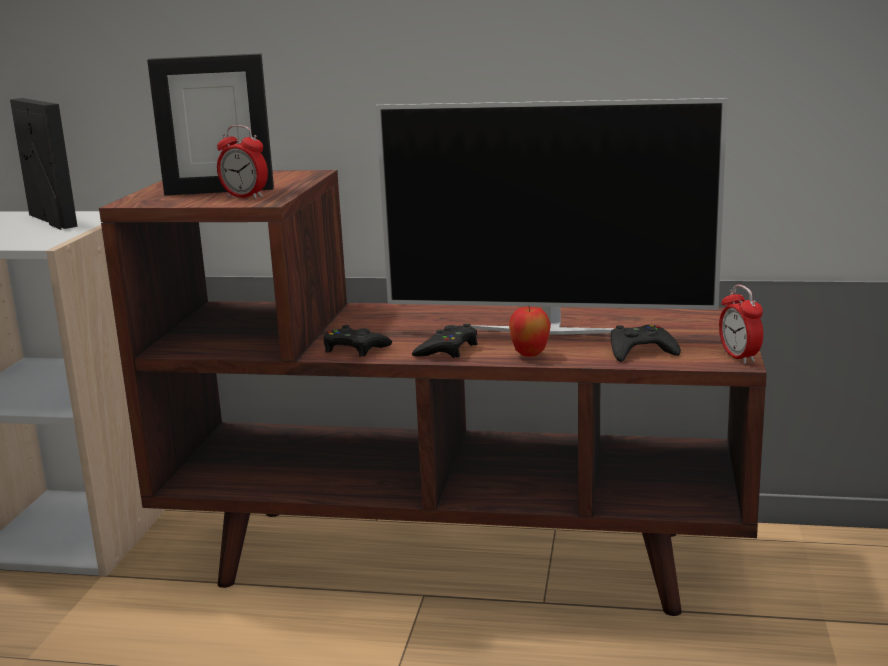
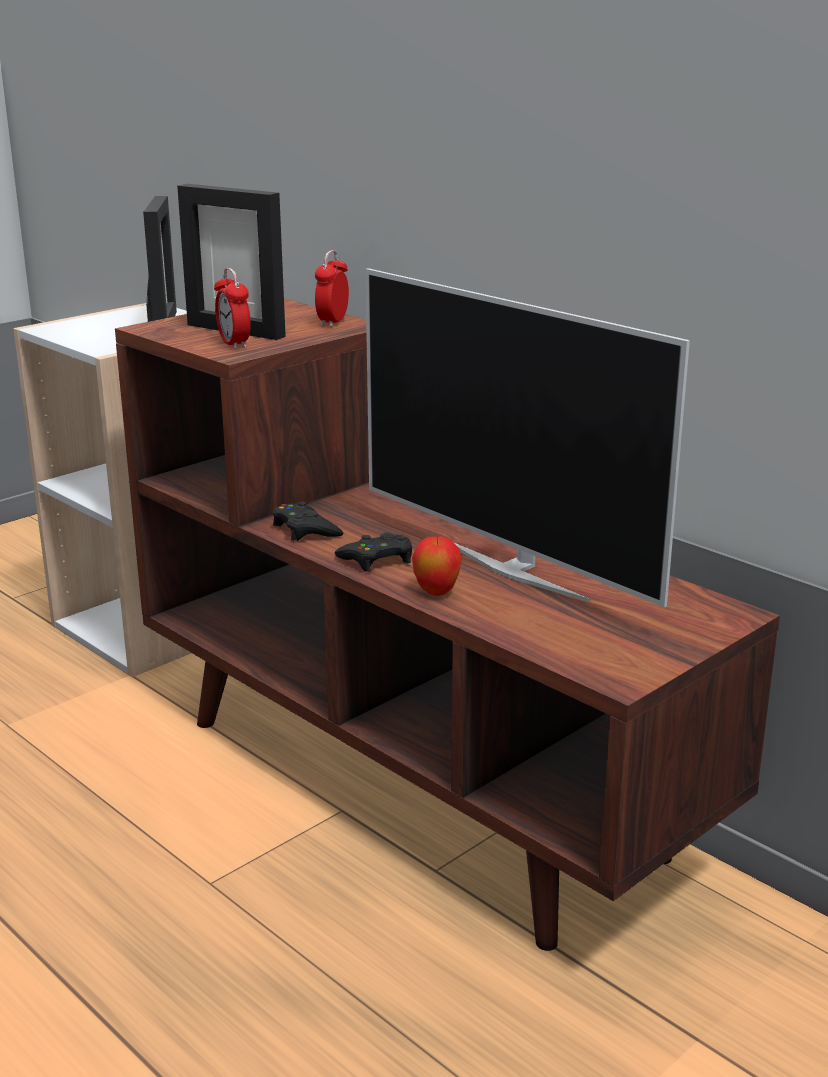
camera: 35 degrees right, 5 degrees up
black game controller [611,325,681,362] -> none
alarm clock [719,284,763,364] -> alarm clock moved to [315,250,349,327]

